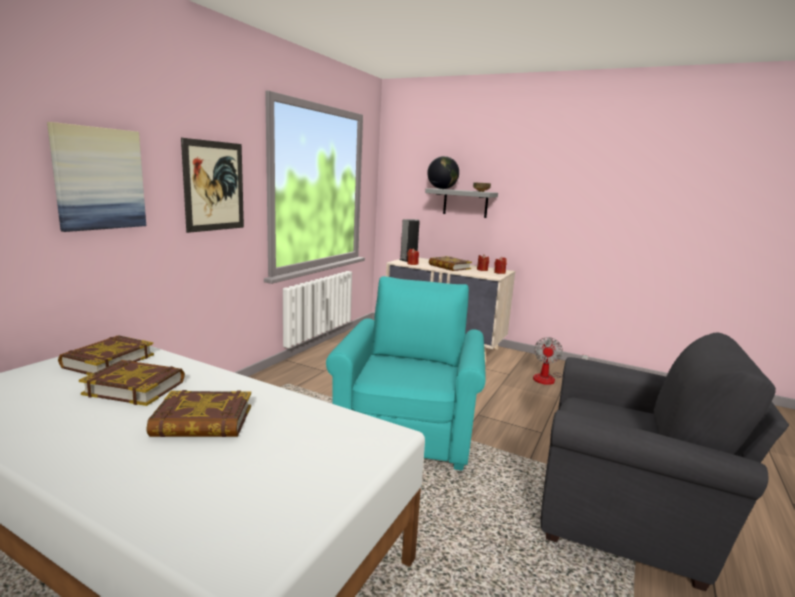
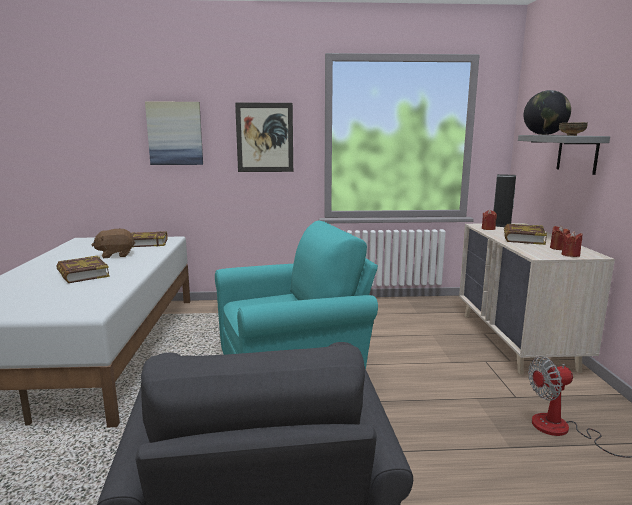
camera: 60 degrees right, 0 degrees up
book [79,360,185,406] -> brown plush toy [92,229,135,258]

